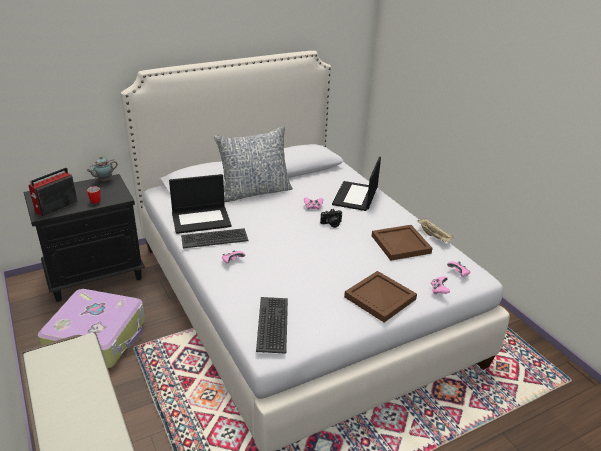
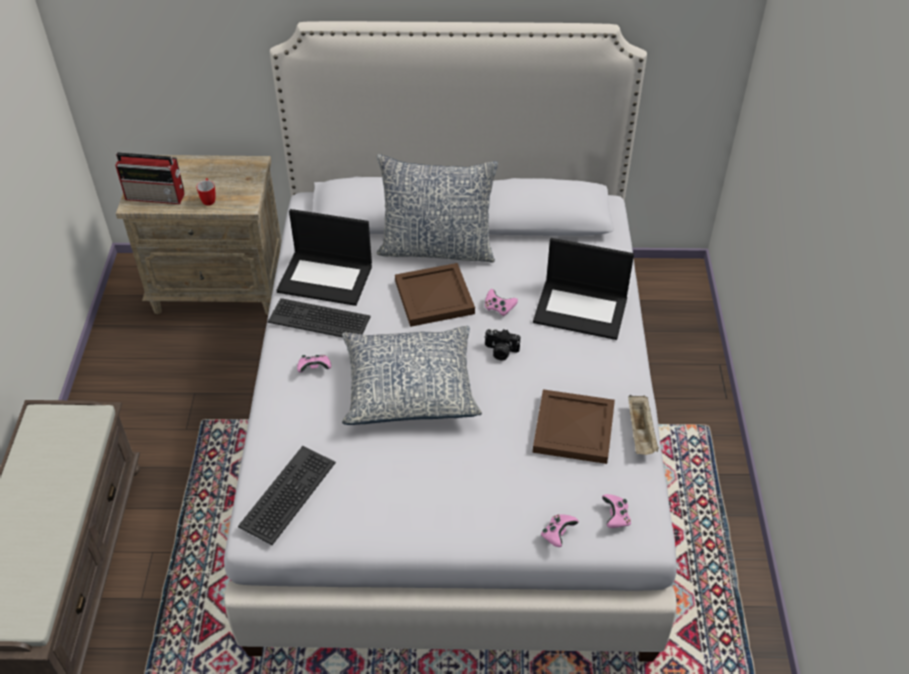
camera: 30 degrees right, 15 degrees up
black nightstand [24,174,145,302] -> beige nightstand [116,155,282,315]
radio [28,167,78,216] -> radio turned 150 degrees counterclockwise [115,153,184,204]
suitcase [38,289,145,368] -> none
teapot [86,156,118,181] -> none
laptop [332,157,381,211] -> laptop turned 120 degrees counterclockwise [533,238,634,340]
brown tray [344,271,417,322] -> brown tray moved to [395,263,475,327]
none -> pillow [342,326,482,425]

